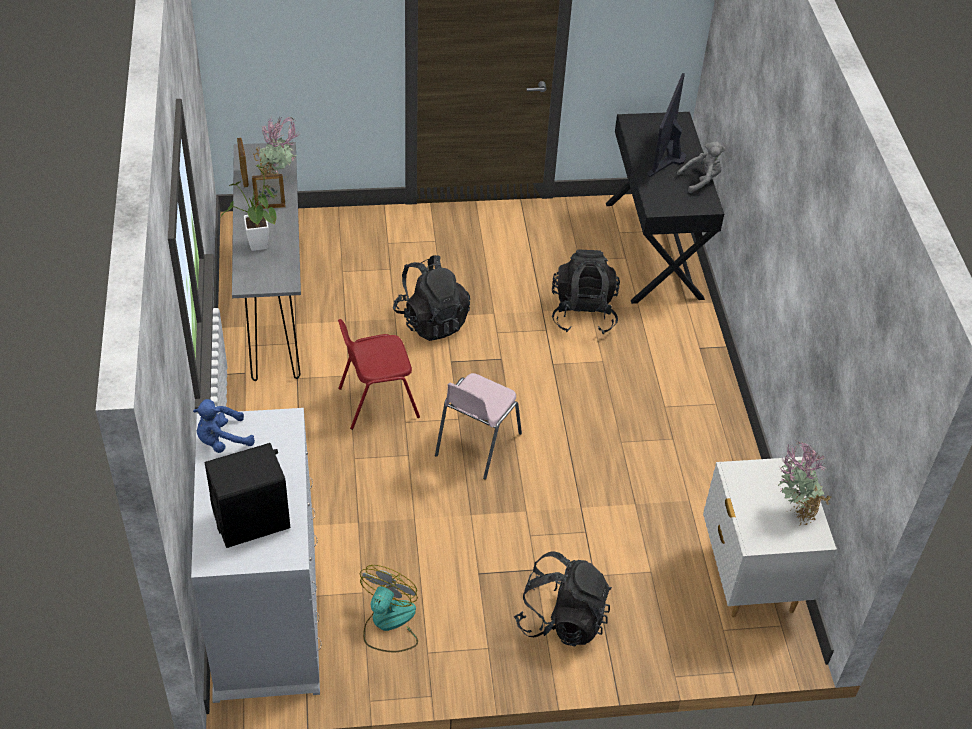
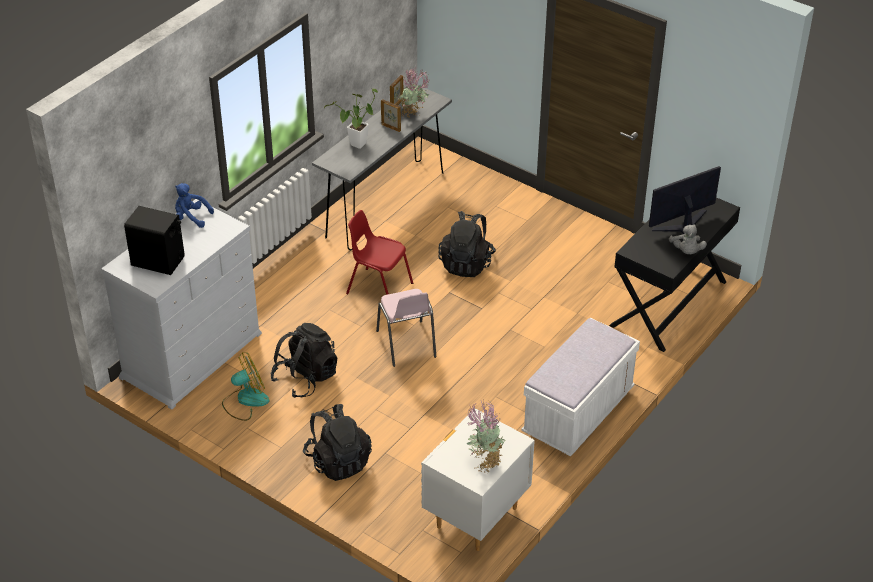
camera: 45 degrees right, 5 degrees down
pink chair [435,373,522,480] -> pink chair turned 90 degrees counterclockwise [376,289,436,367]
black backpack [552,249,620,334] -> black backpack moved to [270,323,337,398]
grey plush toy [677,142,726,193] -> grey plush toy turned 60 degrees clockwise [669,224,707,254]
none -> white bench [522,318,640,456]

